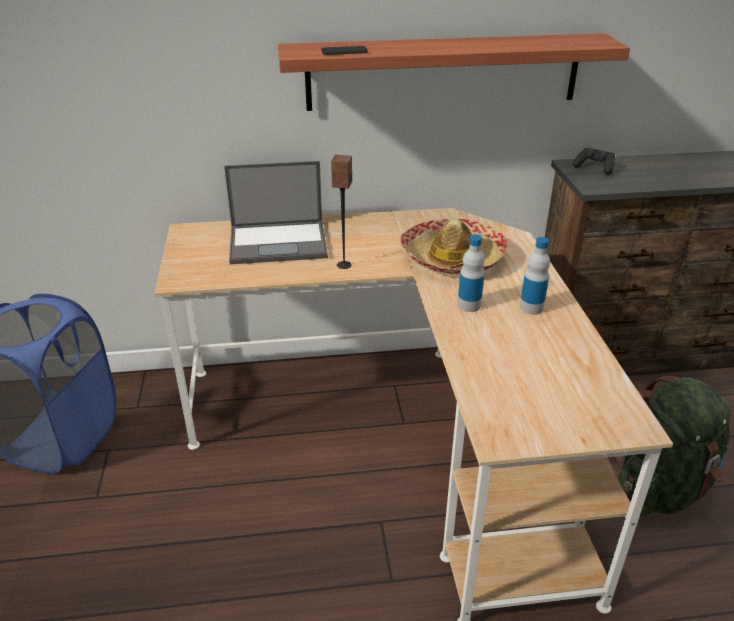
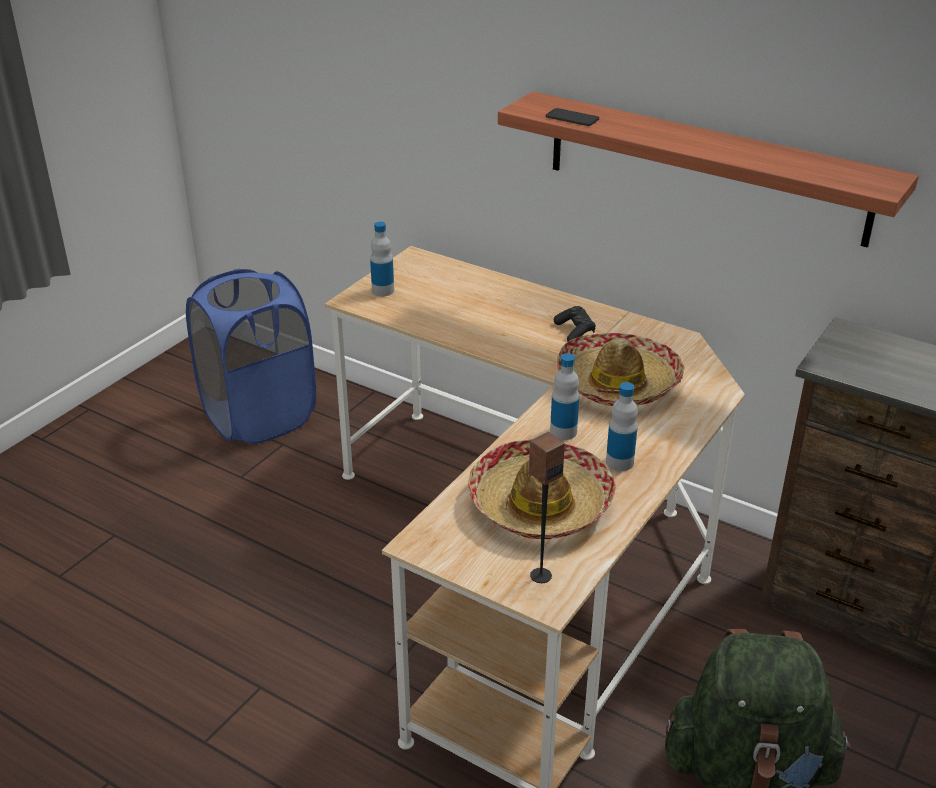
camera: 40 degrees right, 0 degrees up
laptop [224,161,328,264] -> none
speaker [331,155,352,269] -> speaker moved to [529,432,565,583]
black game controller [573,147,615,175] -> black game controller moved to [554,306,596,342]
none -> bottle [370,221,394,296]
none -> hat [468,439,616,539]

